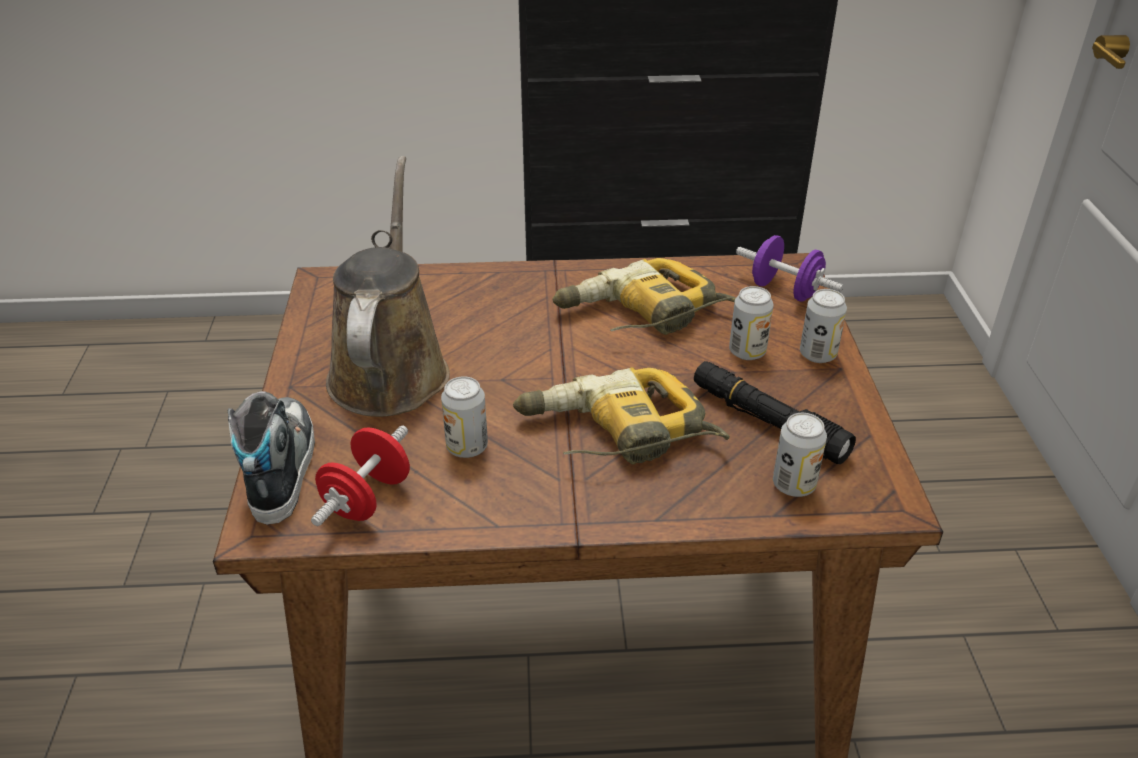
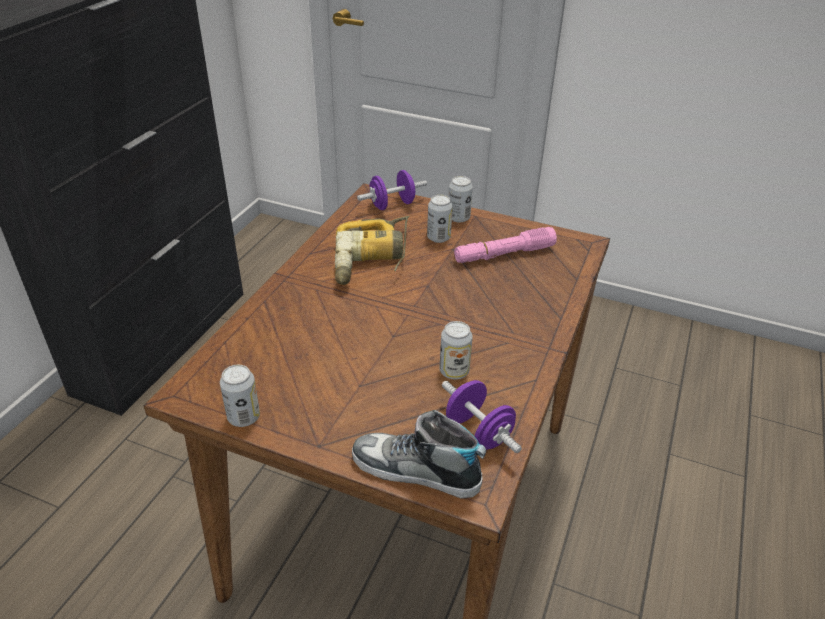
camera: 65 degrees left, 0 degrees up
red dumbbell [311,426,410,526] -> purple dumbbell [442,380,522,453]
brown watering can [326,156,450,417] -> none
power drill [513,367,730,464] -> none
black flashlight [694,361,856,464] -> pink flashlight [454,227,557,263]
can [773,413,827,497] -> can moved to [220,365,260,427]

